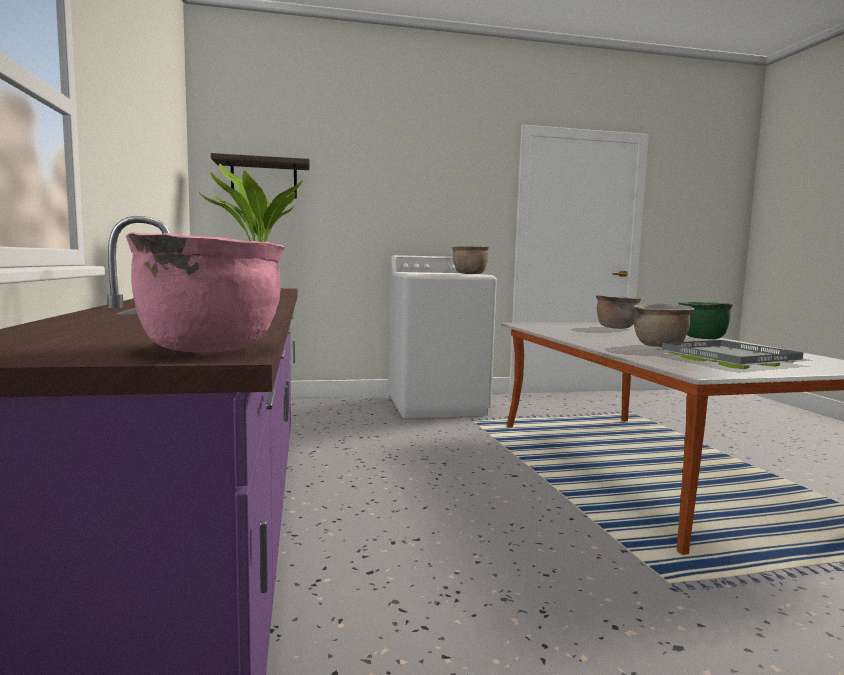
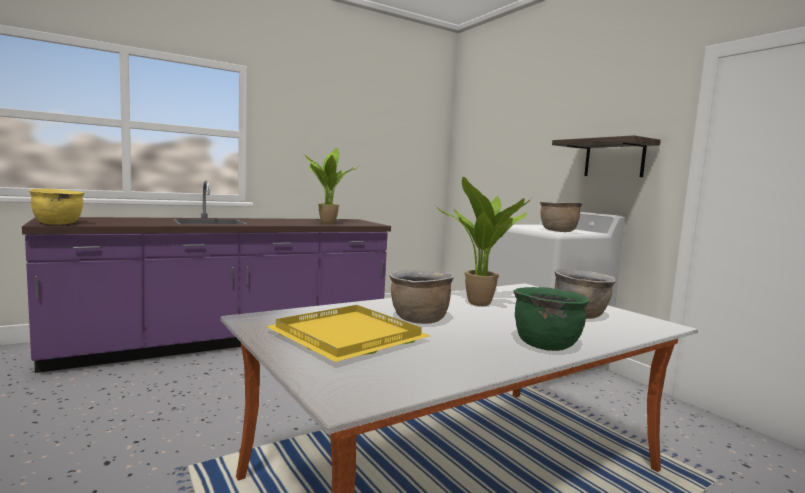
camera: 70 degrees right, 0 degrees up
pink cooking pot [126,232,285,353] -> yellow cooking pot [29,188,84,225]
shelf [211,153,309,199] -> shelf moved to [552,135,661,177]
grey tray [656,340,811,369] -> yellow tray [266,305,430,362]
none -> potted plant [435,177,532,306]

